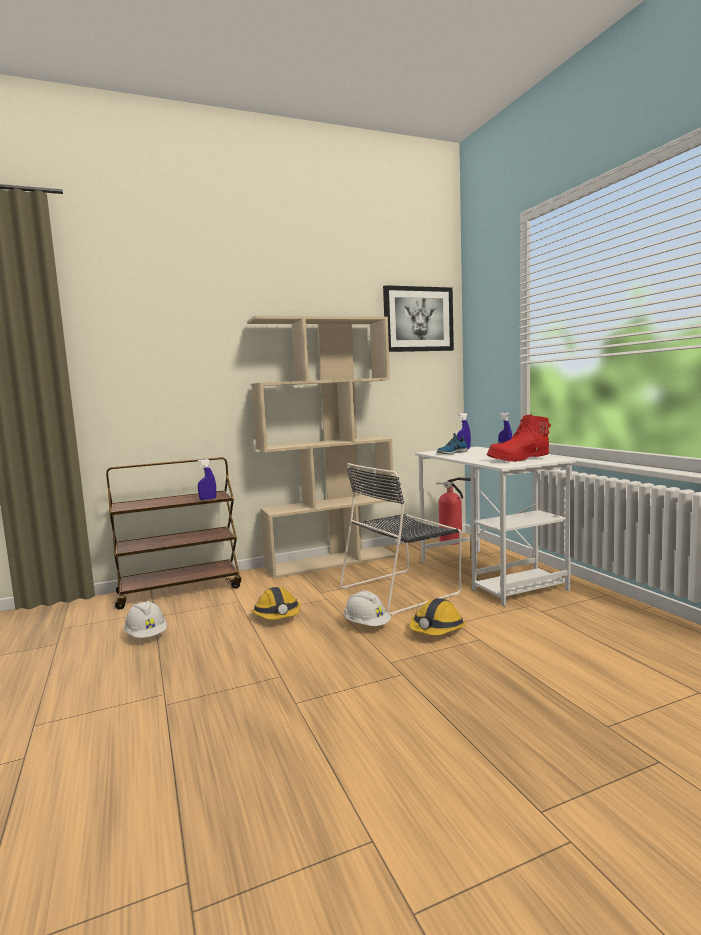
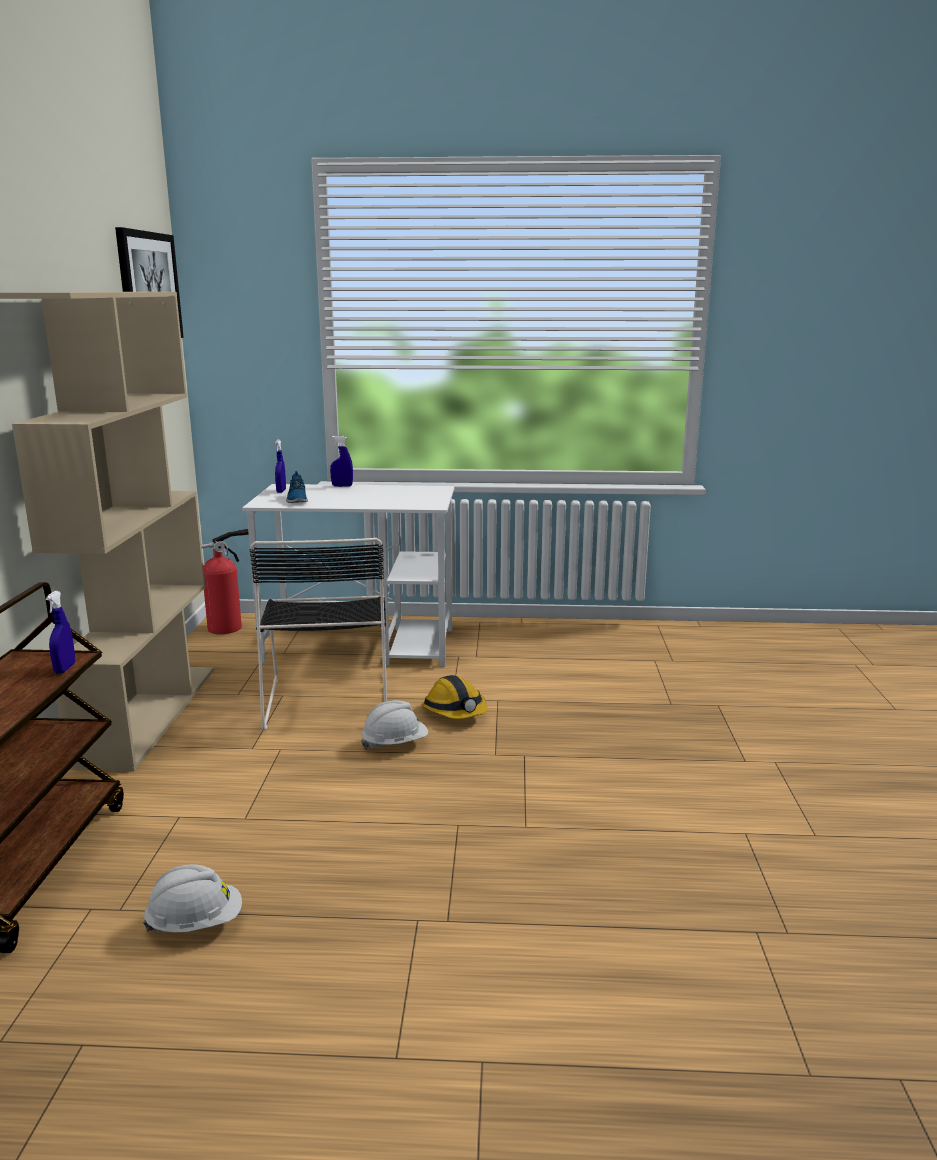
camera: 65 degrees left, 10 degrees up
hard hat [252,587,301,620] -> none
red boot [487,414,551,462] -> none

